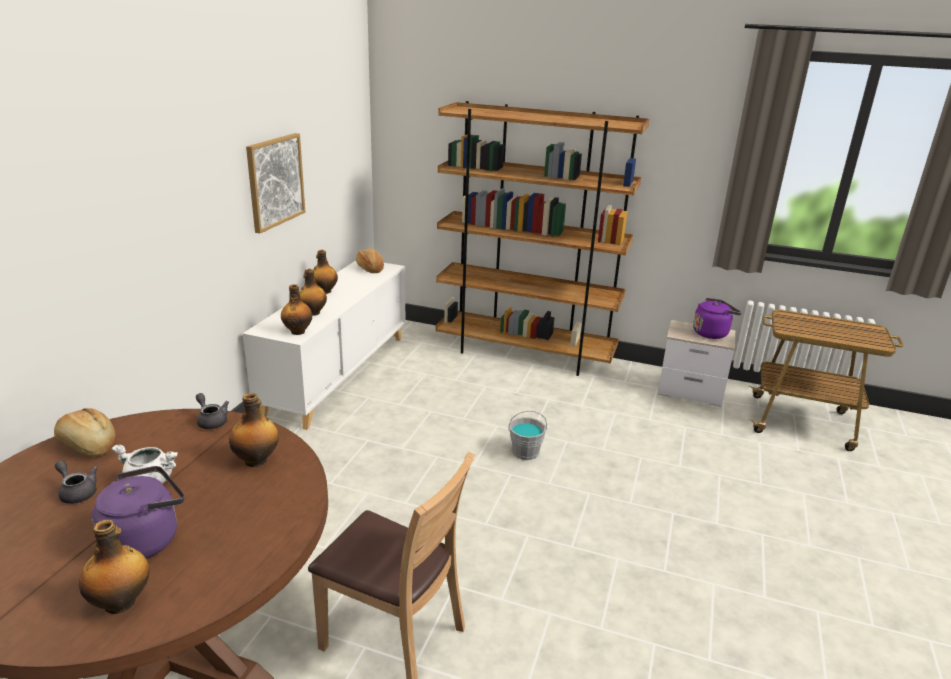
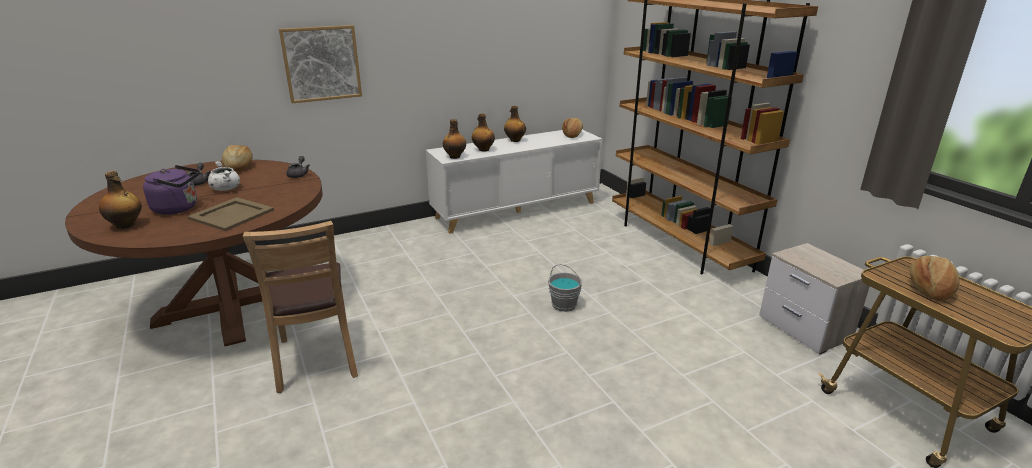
camera: 45 degrees right, 0 degrees up
bottle [229,393,279,467] -> none
picture [246,133,305,233] -> picture moved to [279,25,362,103]
purple kettle [693,298,742,339] -> none
none -> beige tray [187,197,274,231]
none -> bread [910,255,960,301]

